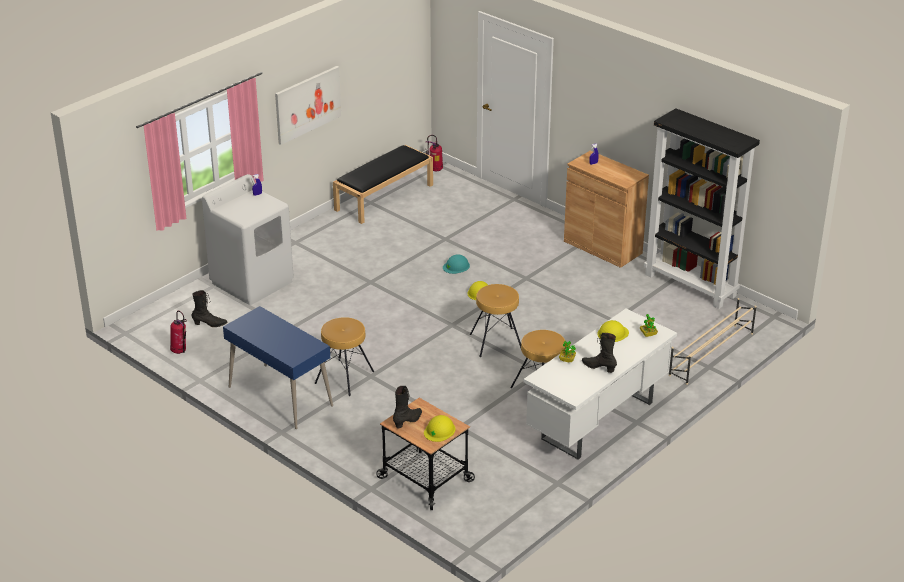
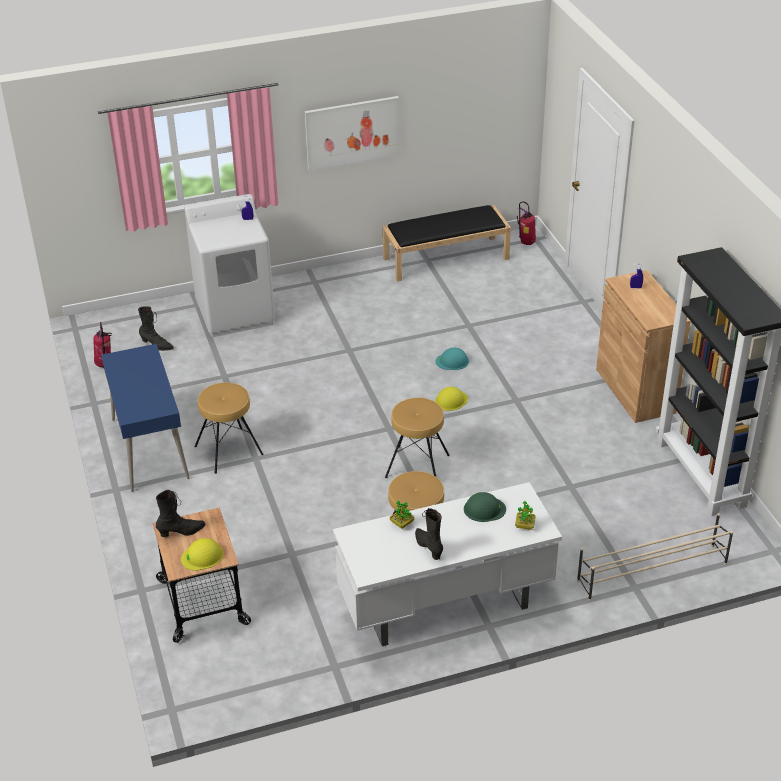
camera: 30 degrees right, 5 degrees up
yellow hard hat [597,320,629,342] -> green hard hat [464,492,506,522]

